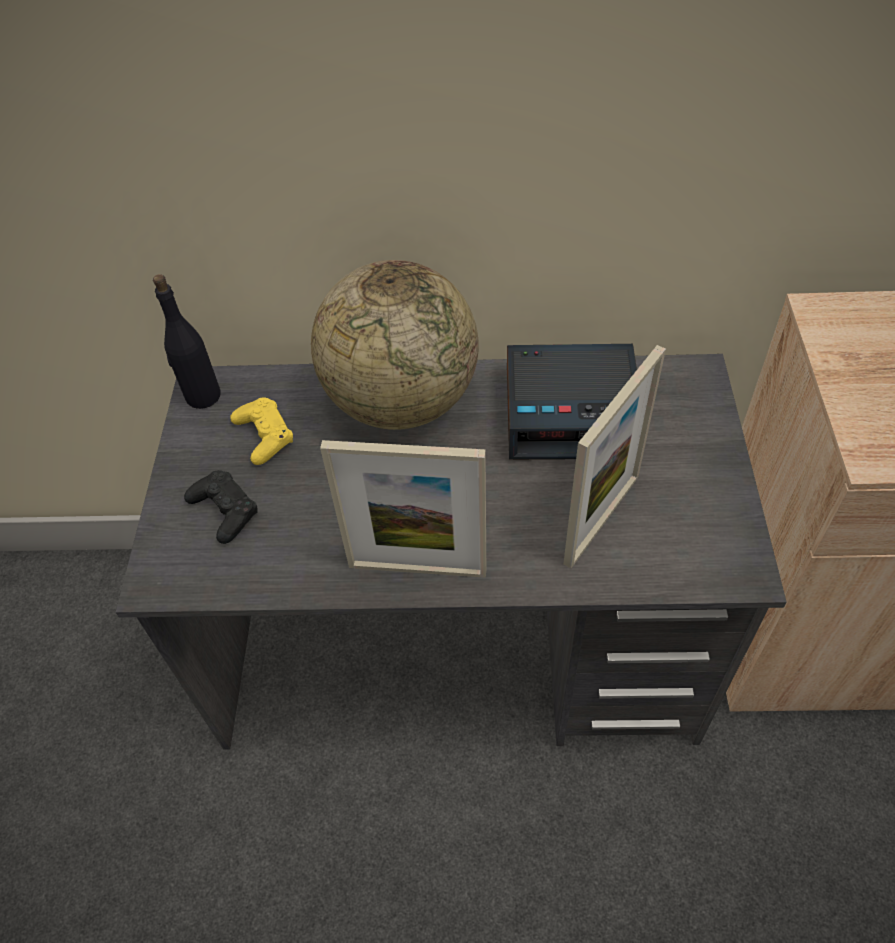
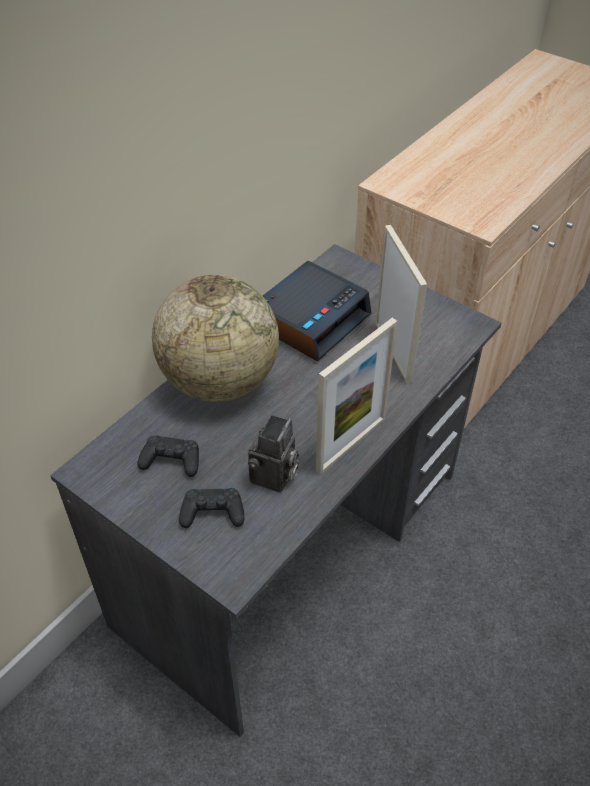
camera: 55 degrees left, 5 degrees down
black bottle [153,274,221,409] -> none
yellow game controller [230,397,293,465] -> black game controller [137,435,199,477]
none -> camera [248,415,299,493]

